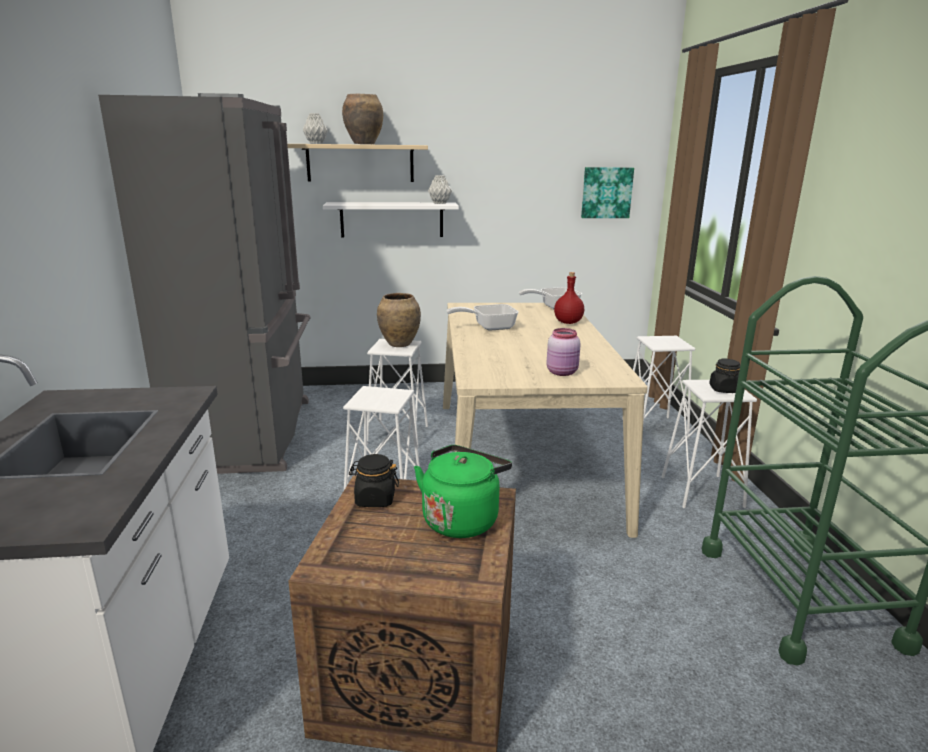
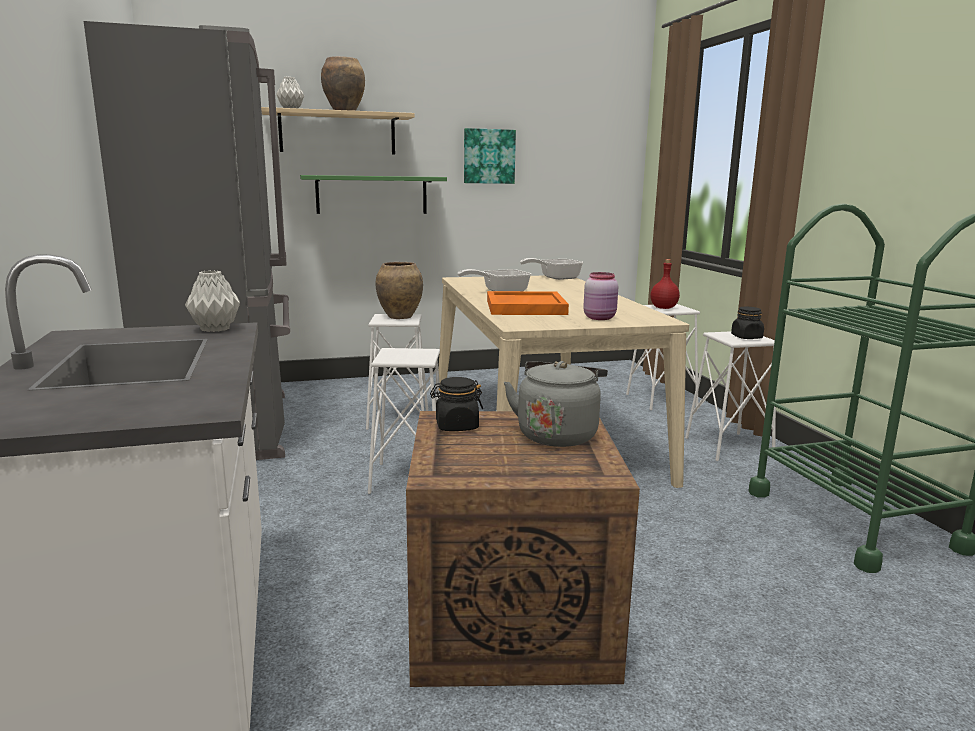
camera: 10 degrees left, 5 degrees down
white shelf [323,202,459,237] -> green shelf [300,175,447,214]
green kettle [414,445,512,538] -> grey kettle [504,361,608,447]
grey vase [428,175,452,204] -> grey vase moved to [185,270,240,332]
red bottle [554,272,584,324] -> red bottle moved to [650,259,680,309]
picture [581,167,634,218] -> picture moved to [464,128,516,184]
none -> orange tray [487,291,569,315]

